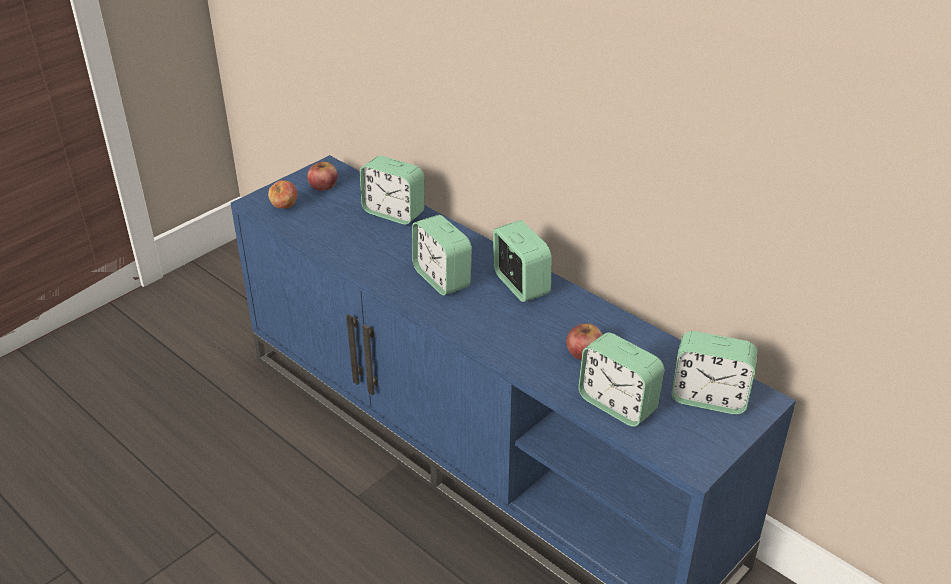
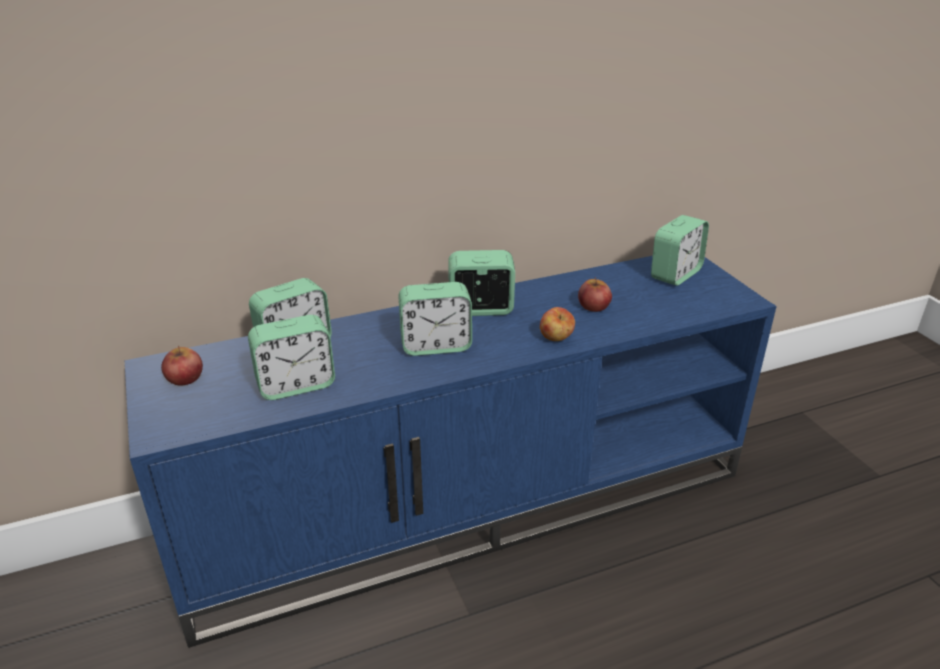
camera: 65 degrees left, 5 degrees down
apple [268,180,297,209] -> apple moved to [540,307,575,341]
alarm clock [578,333,665,427] -> alarm clock moved to [248,315,335,400]

